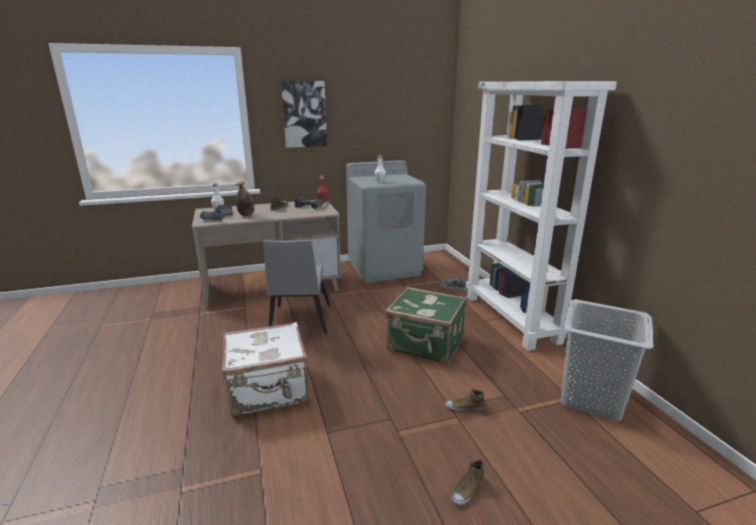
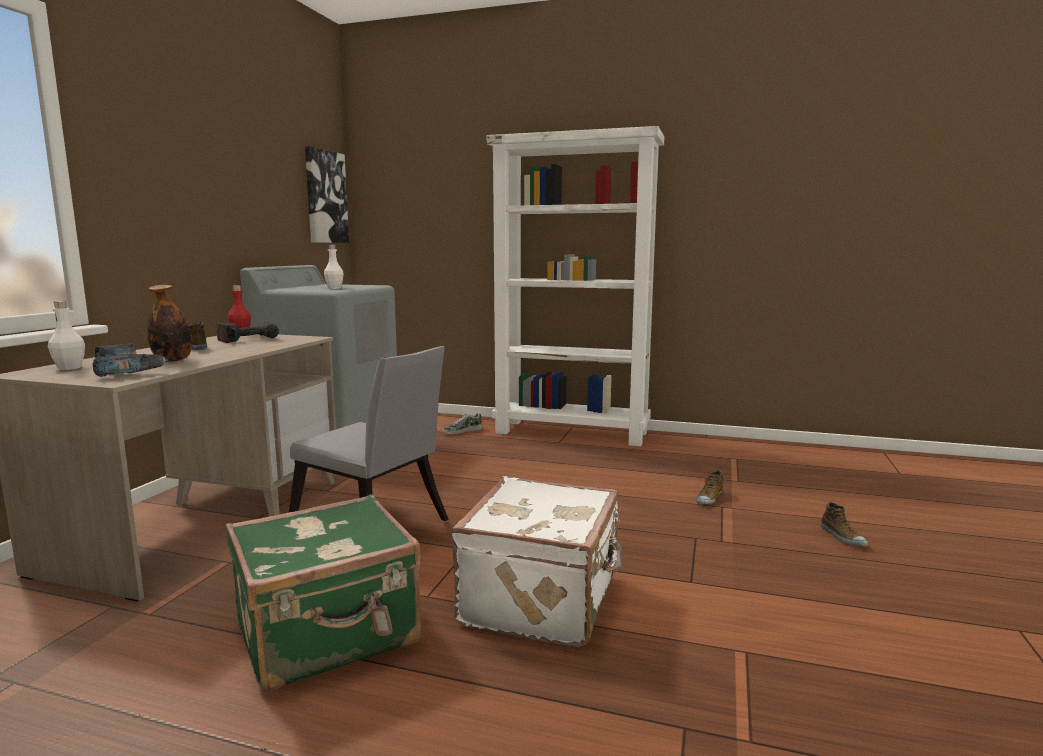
camera: 55 degrees left, 10 degrees down
picture [281,81,327,148] -> picture moved to [305,146,349,243]
green suitcase [385,287,467,364] -> green suitcase moved to [226,494,421,693]
grey laundry basket [561,299,654,421] -> none

